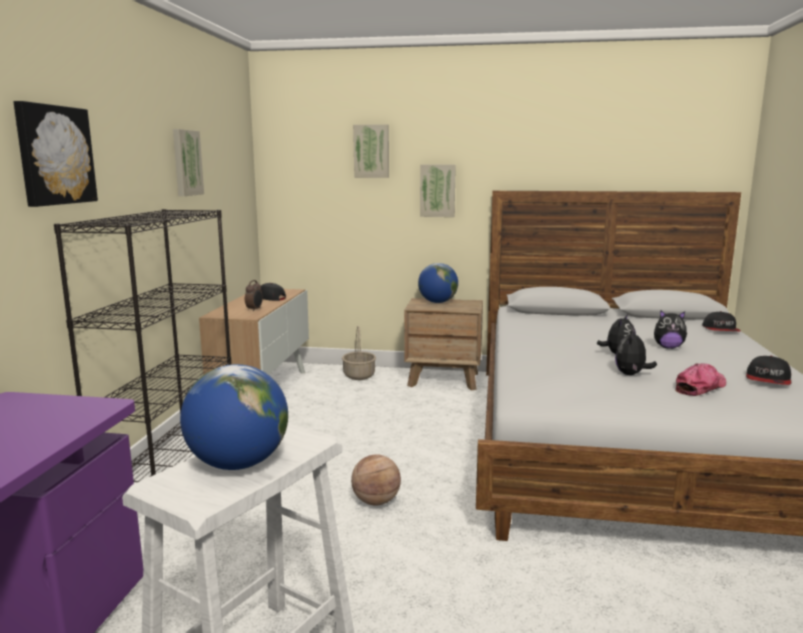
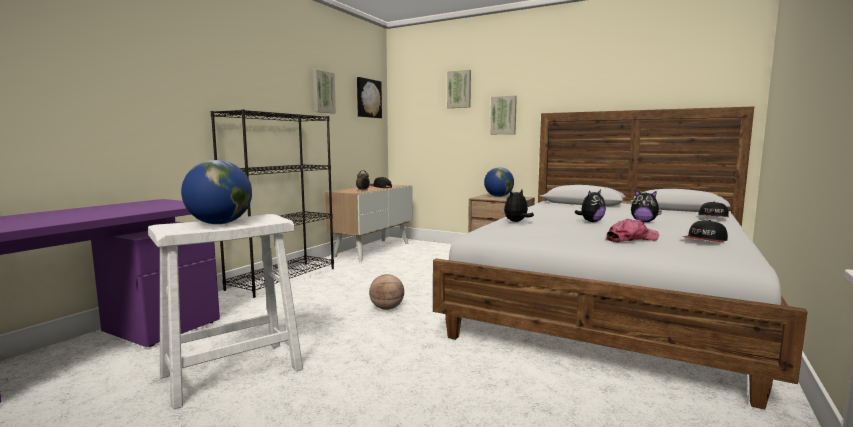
camera: 20 degrees right, 5 degrees down
picture [13,101,98,207] -> picture moved to [357,77,382,118]
basket [342,326,376,380] -> none
plush toy [615,328,657,375] -> plush toy moved to [504,190,534,222]

